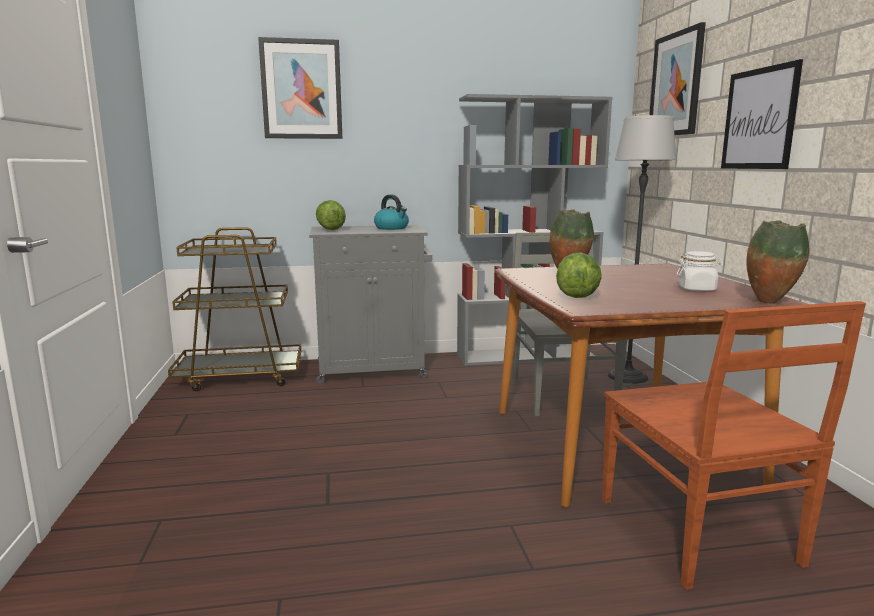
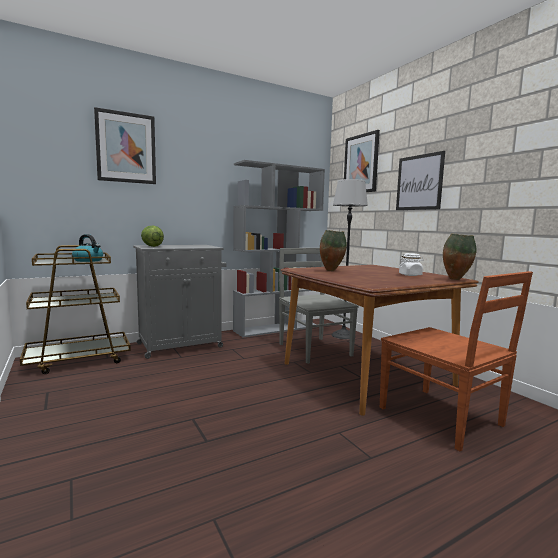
camera: 20 degrees left, 5 degrees down
kettle [374,195,409,230] -> kettle moved to [72,234,103,262]
lettuce [556,253,602,298] -> none

